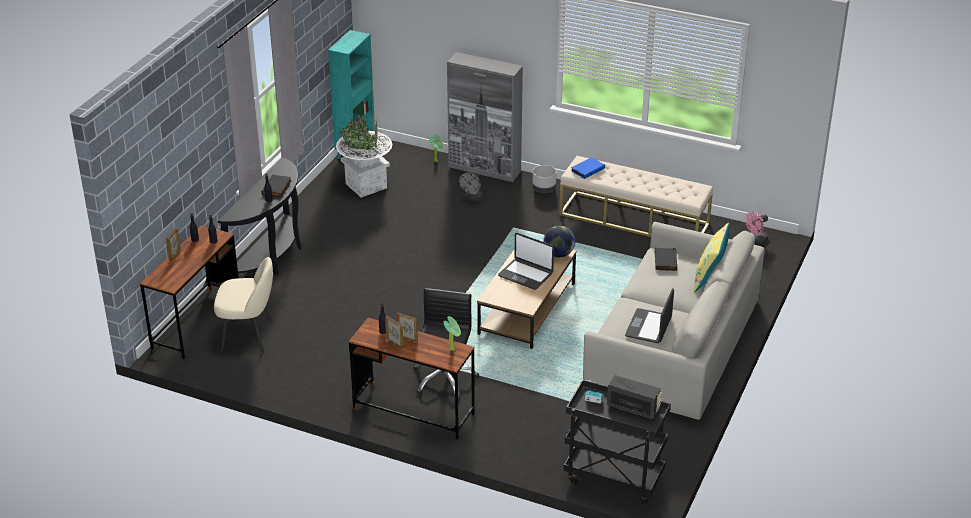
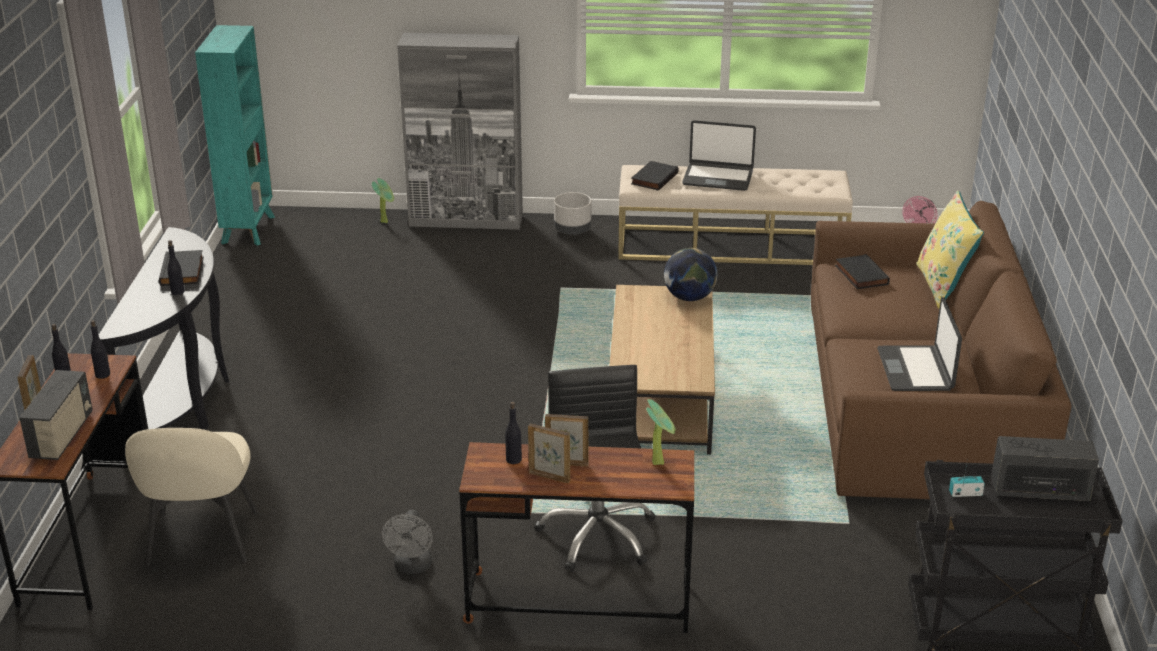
camera: 20 degrees left, 5 degrees down
beige chair [214,257,273,353] -> beige chair turned 105 degrees clockwise [125,428,258,566]
white planter [336,115,392,198] -> none
grey fan [459,173,482,202] -> grey fan moved to [382,510,433,574]
laptop [498,233,554,290] -> laptop moved to [682,120,756,191]
blue book [571,157,605,179] -> black book [631,161,679,191]
grey sofa [583,222,765,420] -> brown sofa [811,201,1071,499]
none -> radio [19,370,92,460]

